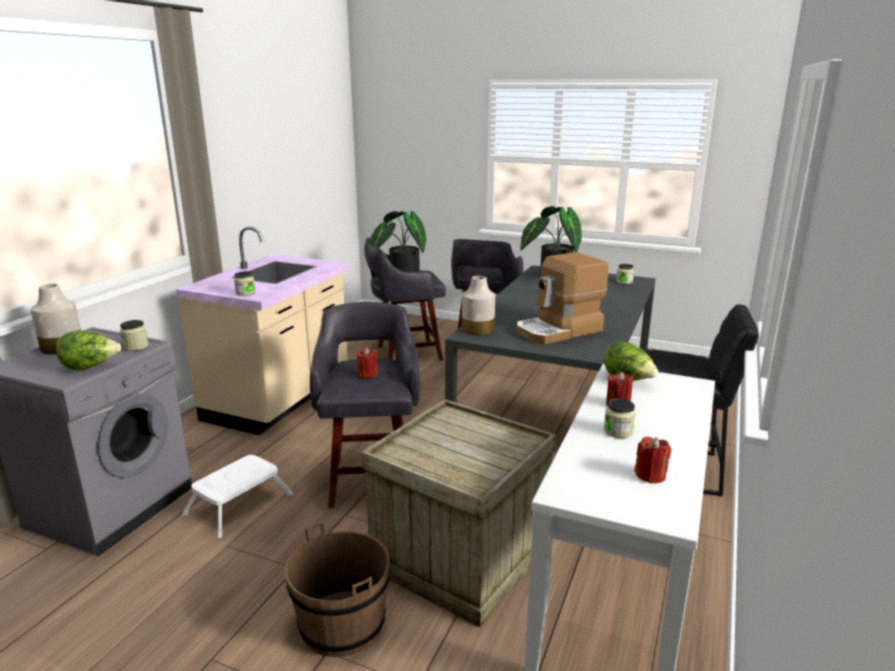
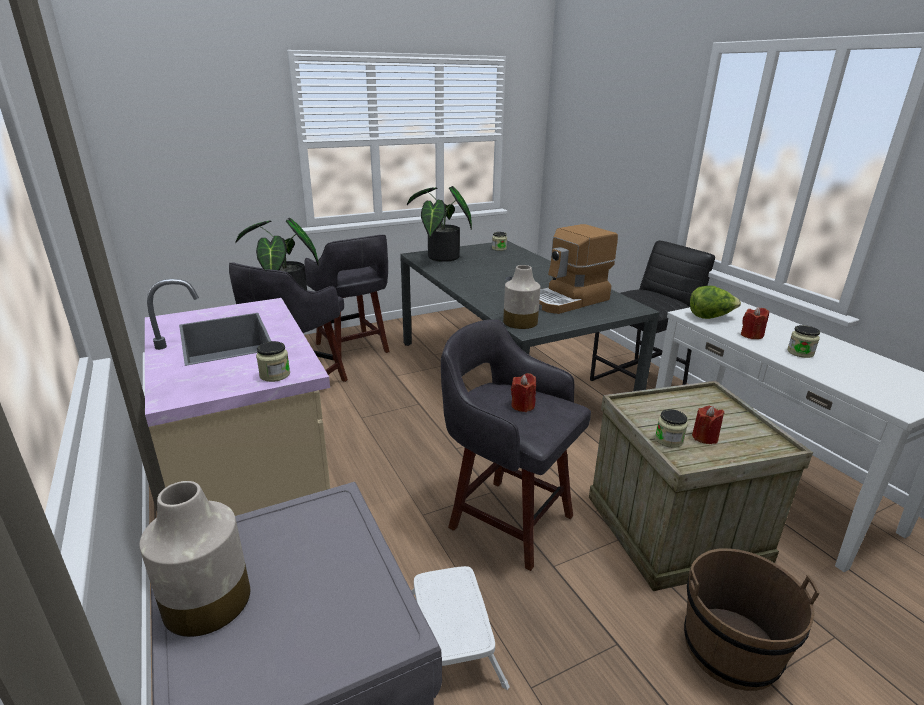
camera: 50 degrees left, 5 degrees up
lettuce [56,330,121,370] -> none
jar [120,320,149,351] -> jar moved to [655,409,688,448]
coffee machine [517,252,609,344] -> coffee machine turned 45 degrees clockwise [539,224,618,314]
red candle [634,437,671,483] -> red candle moved to [692,406,724,444]

